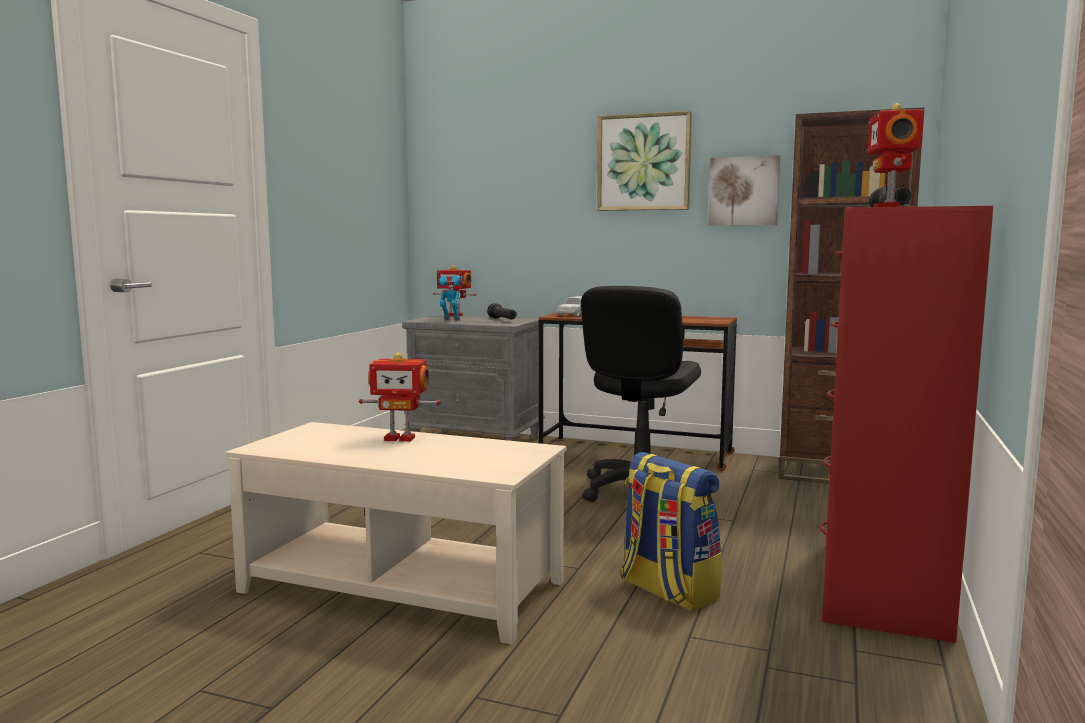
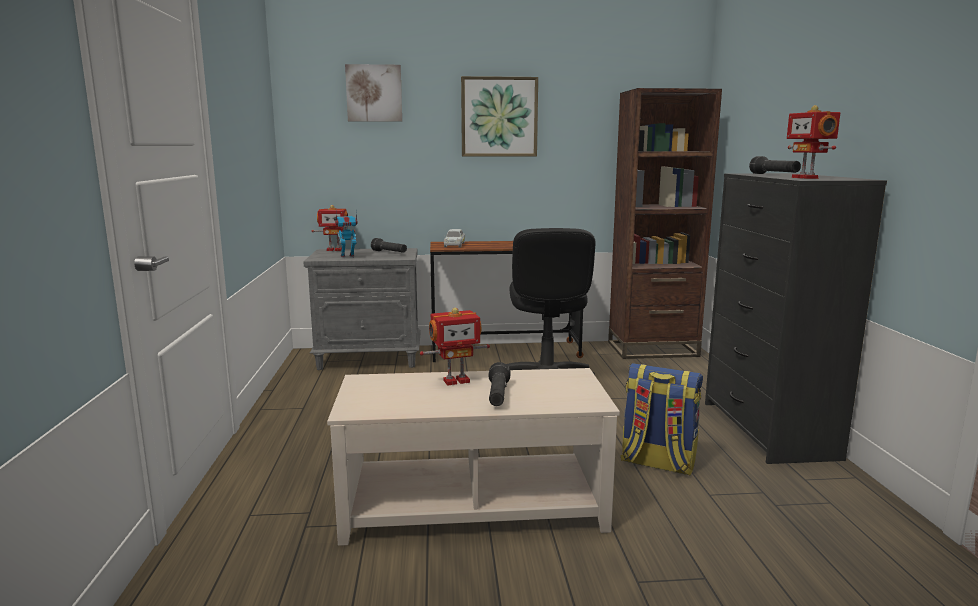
camera: 25 degrees left, 5 degrees up
picture [708,155,780,226] -> picture moved to [345,64,402,122]
red dresser [820,206,994,643] -> black dresser [705,173,887,464]
none -> black flashlight [488,362,511,406]

